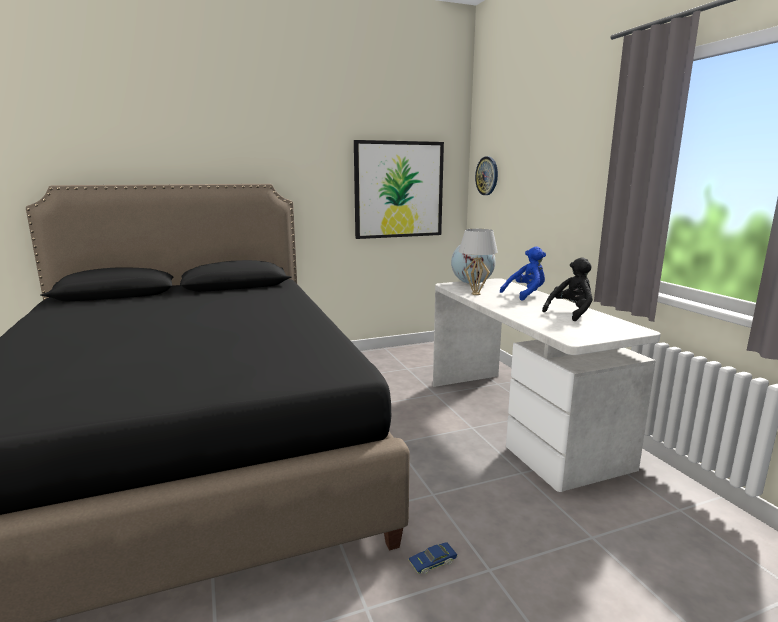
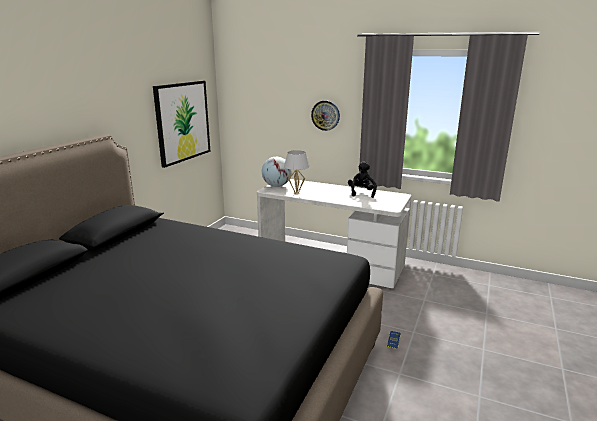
camera: 45 degrees left, 5 degrees up
wall clock [475,156,498,195] -> wall clock moved to [311,100,340,131]
blue plush toy [500,246,546,301] -> none

